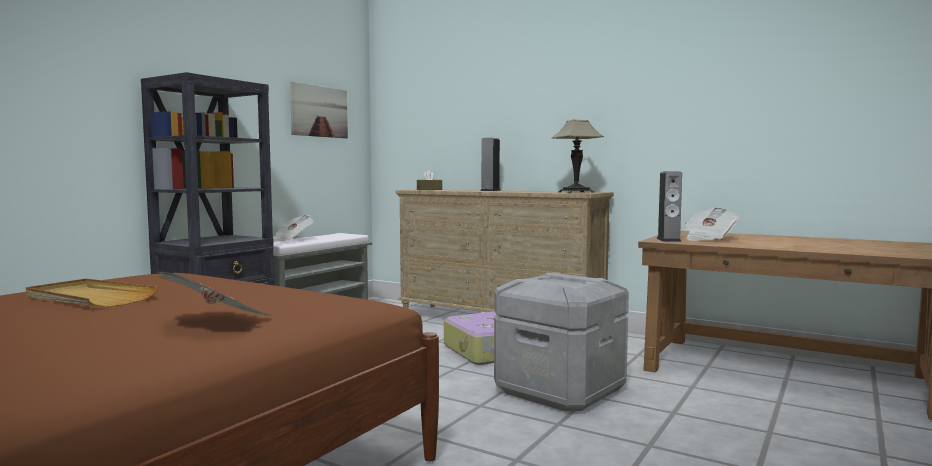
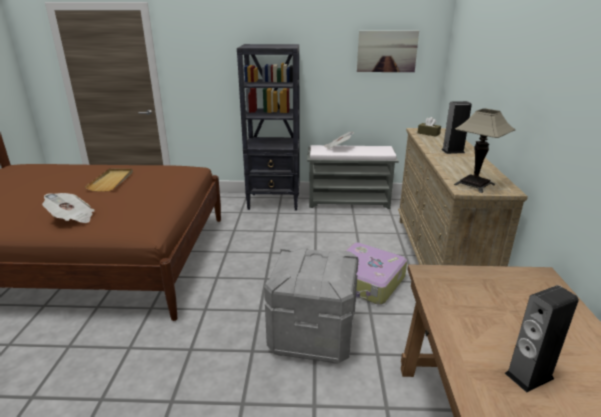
camera: 60 degrees right, 20 degrees up
speaker [657,171,682,242] -> speaker moved to [505,285,579,393]
newspaper [684,207,740,241] -> none

